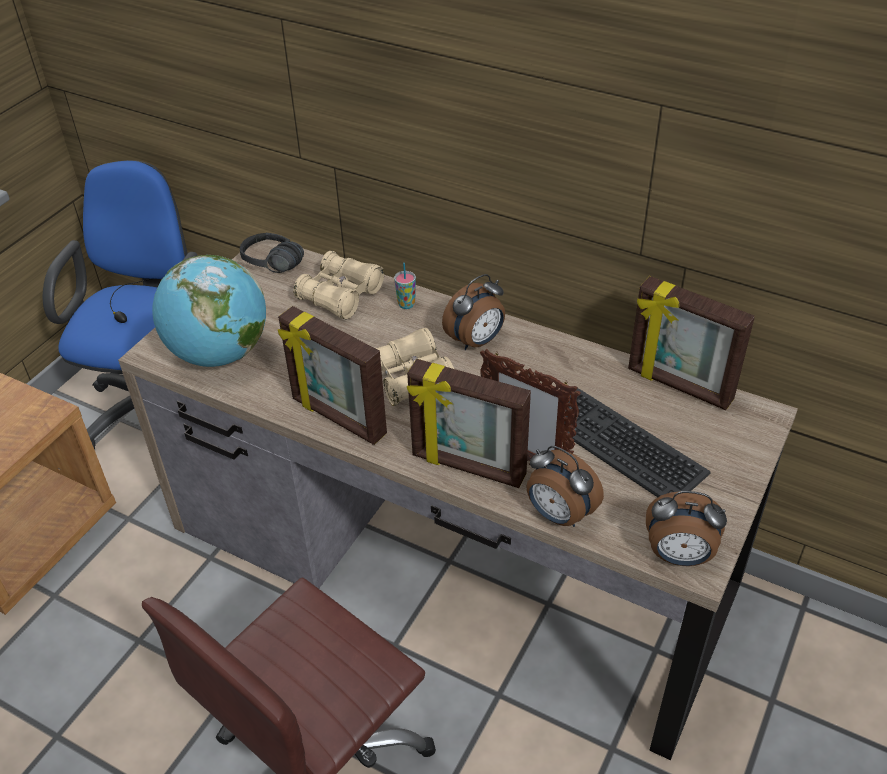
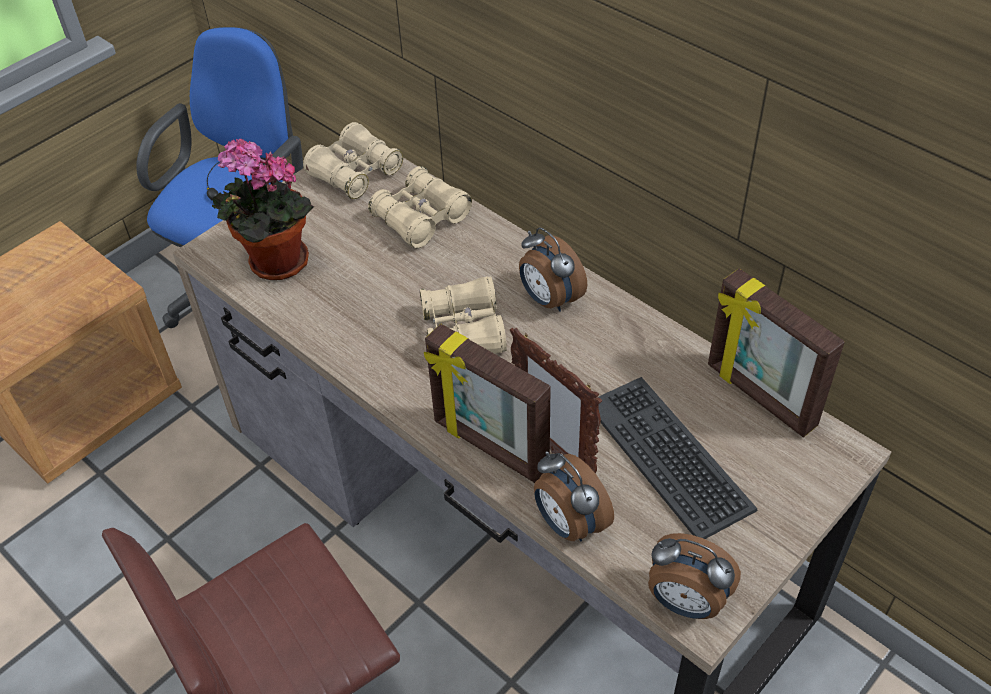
camera: 15 degrees right, 5 degrees up
globe [152,255,266,367] -> potted plant [212,139,314,280]
black headphones [240,233,304,273] -> beige binoculars [303,122,403,199]
picture frame [278,306,387,445] -> none
cup [394,263,416,309] -> none
alarm clock [442,274,505,350] -> alarm clock turned 75 degrees clockwise [519,227,587,312]

